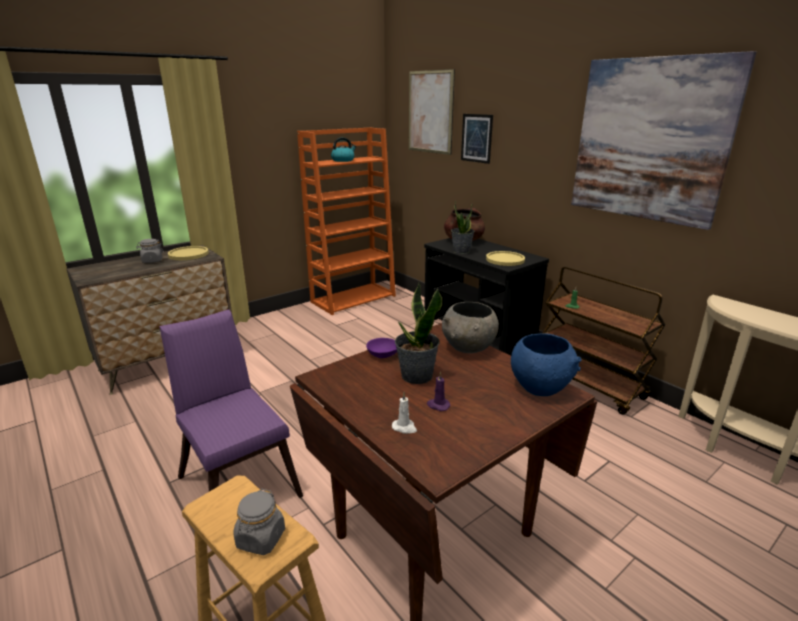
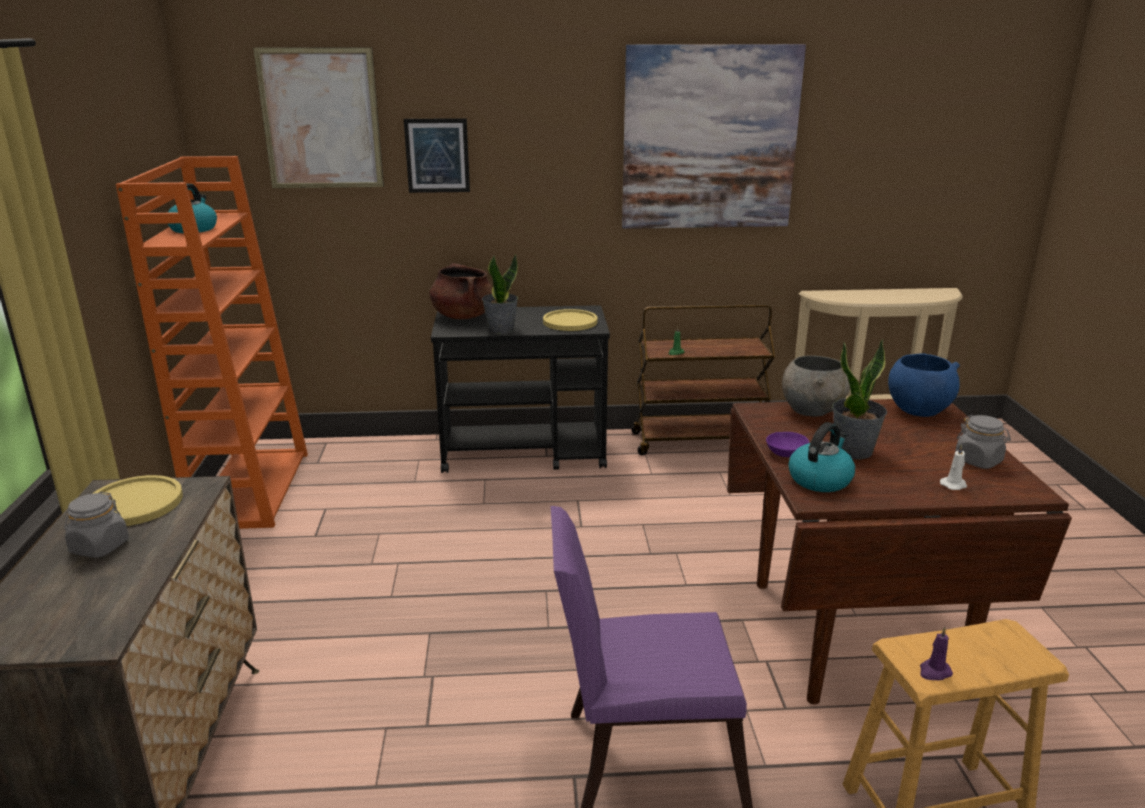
camera: 55 degrees left, 0 degrees up
grey jar [233,489,285,555] -> grey jar moved to [955,415,1011,469]
purple candle [427,372,451,411] -> purple candle moved to [920,627,953,680]
none -> kettle [788,422,855,492]

